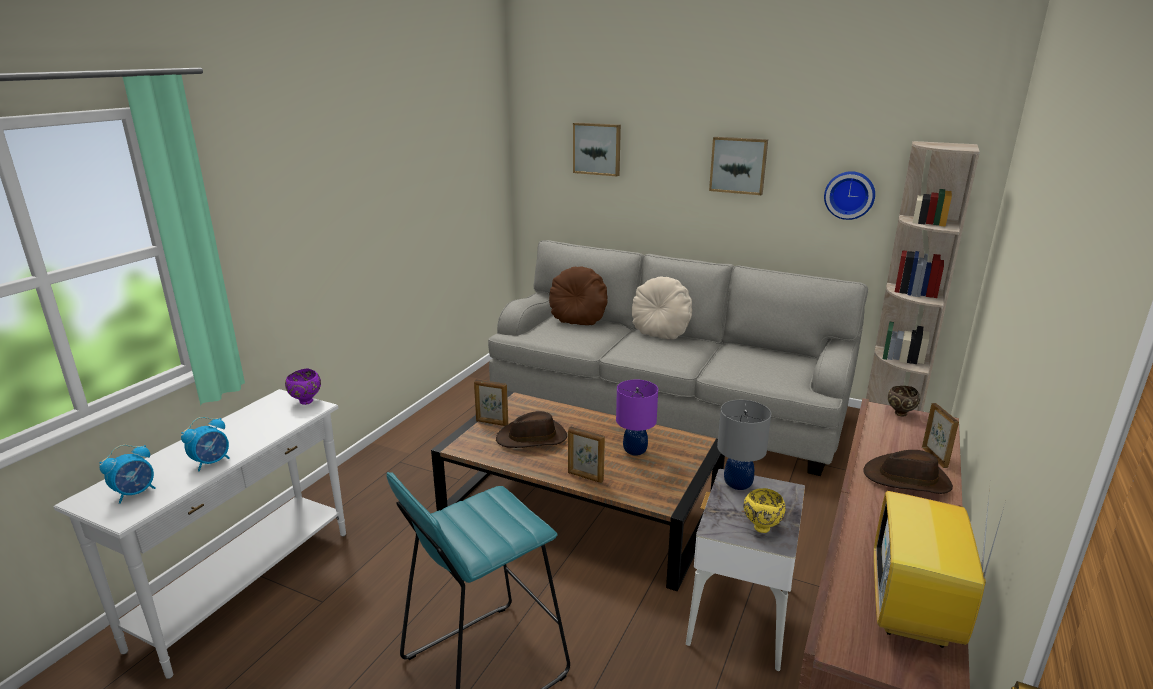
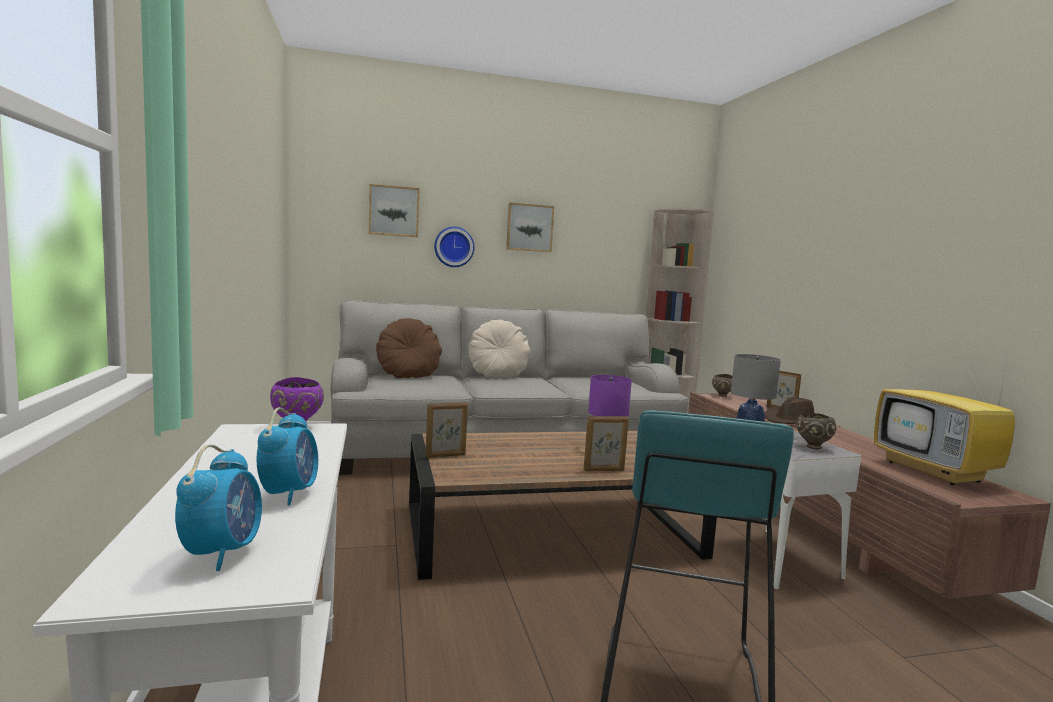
camera: 40 degrees left, 15 degrees down
brown hat [496,411,567,448] -> none
yellow bowl [744,488,786,533] -> brown bowl [796,413,836,450]
wall clock [824,171,875,220] -> wall clock moved to [434,227,474,267]

